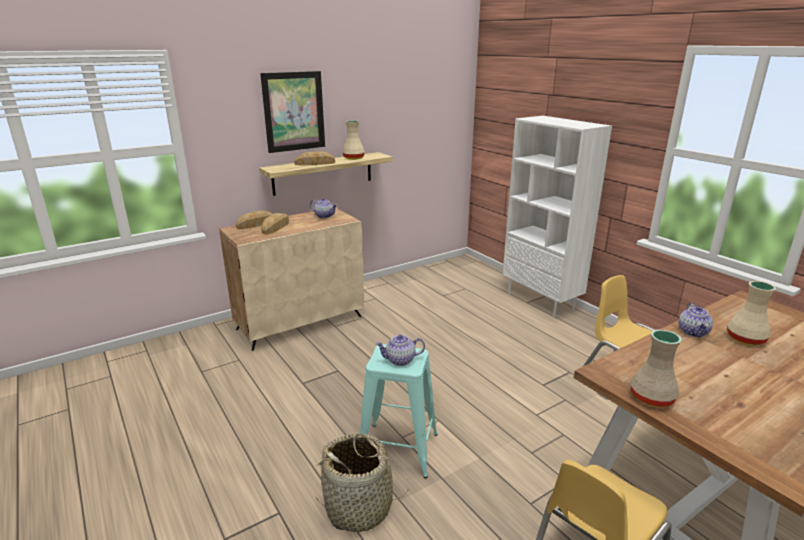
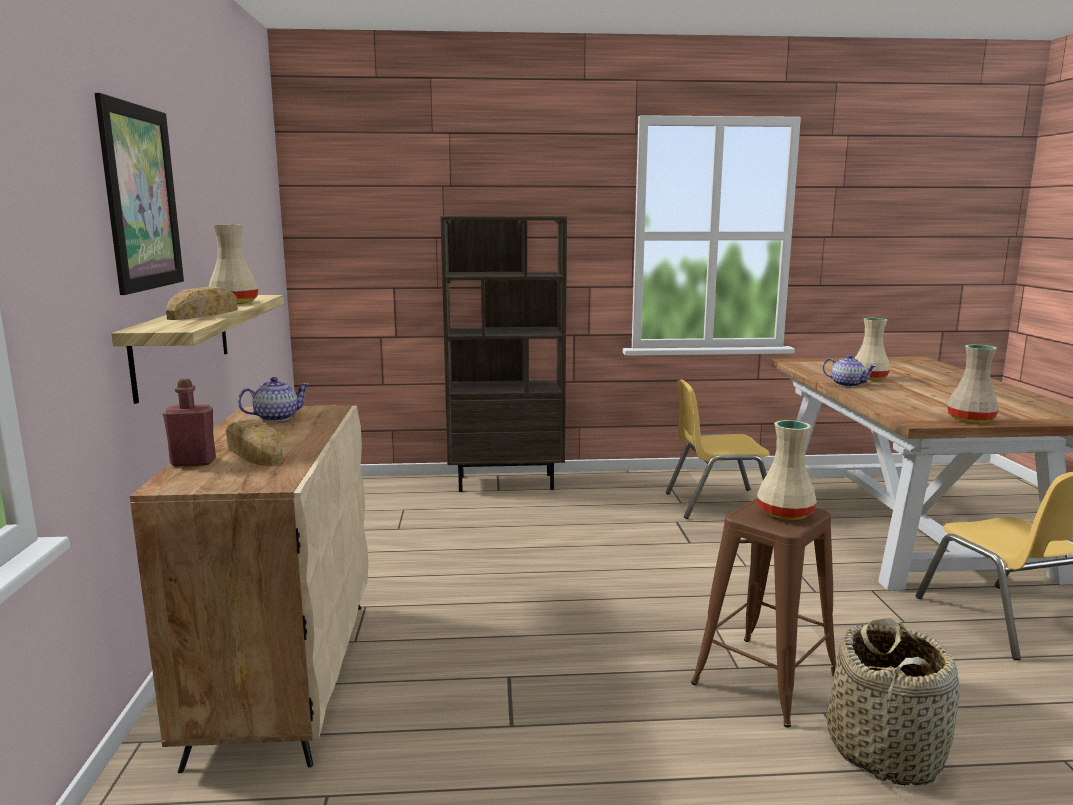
camera: 60 degrees left, 10 degrees down
bread [236,210,273,229] -> red bottle [163,379,216,467]
turquoise stool [360,344,438,478] -> brown stool [691,497,836,728]
teapot [376,334,425,366] -> beige vase [757,420,817,520]
white bookcase [502,116,612,317] -> brown bookcase [440,216,567,492]

